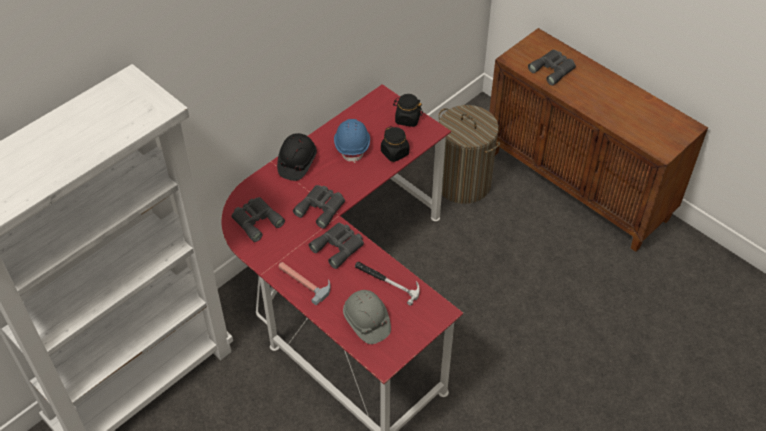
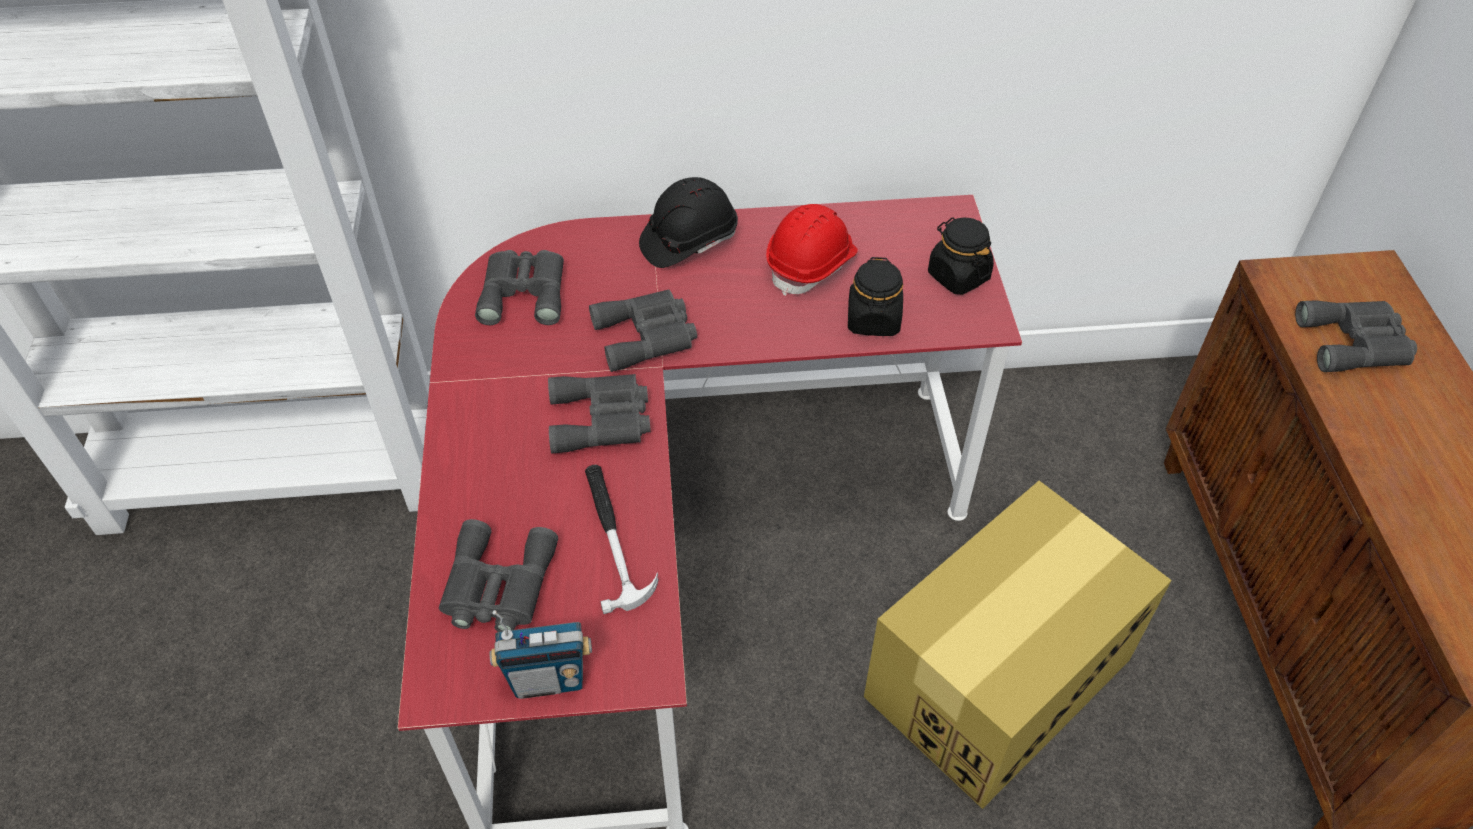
camera: 40 degrees right, 0 degrees up
hammer [278,262,330,305] -> none
blue hard hat [334,119,370,163] -> red hard hat [766,204,858,296]
grey hard hat [343,290,391,344] -> grey binoculars [439,519,558,632]
laundry basket [438,105,500,204] -> none
none -> radio [490,610,592,699]
none -> cardboard box [864,481,1172,809]

